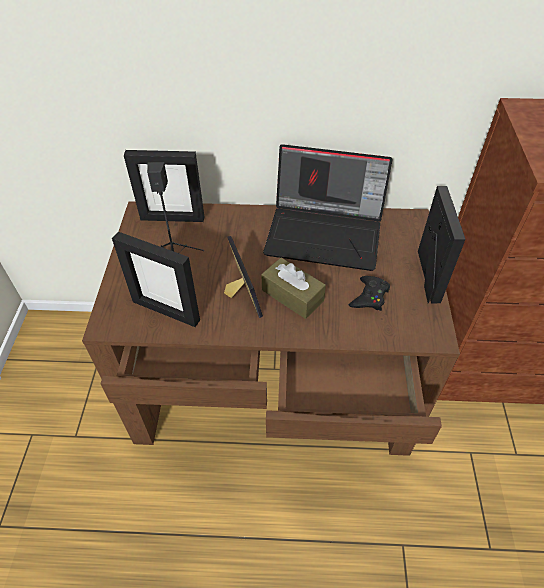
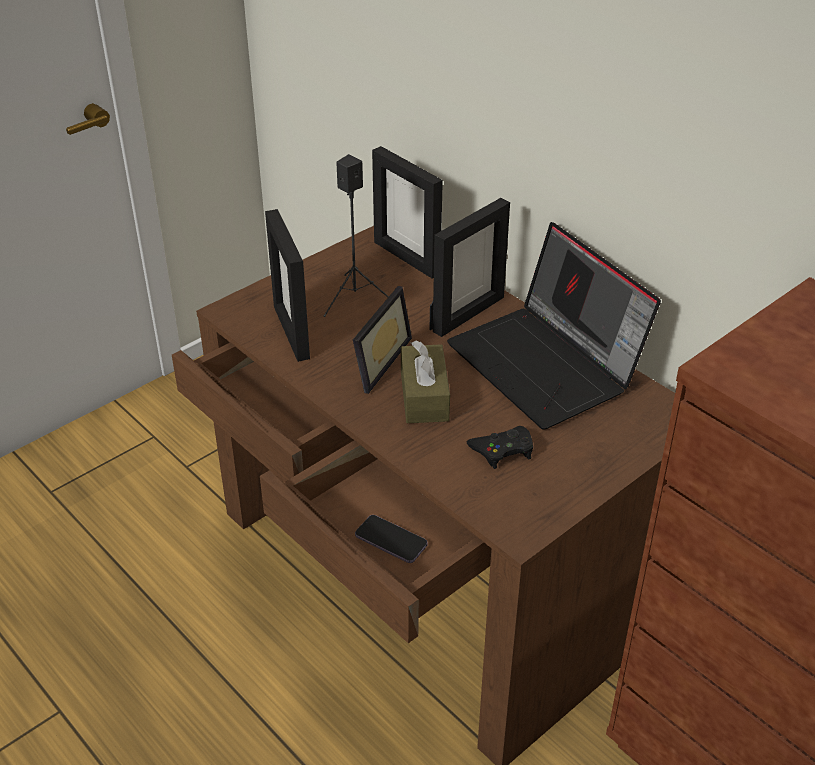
camera: 45 degrees right, 10 degrees down
picture frame [418,186,466,303] -> picture frame moved to [430,198,510,337]
none -> phone [355,515,428,563]

